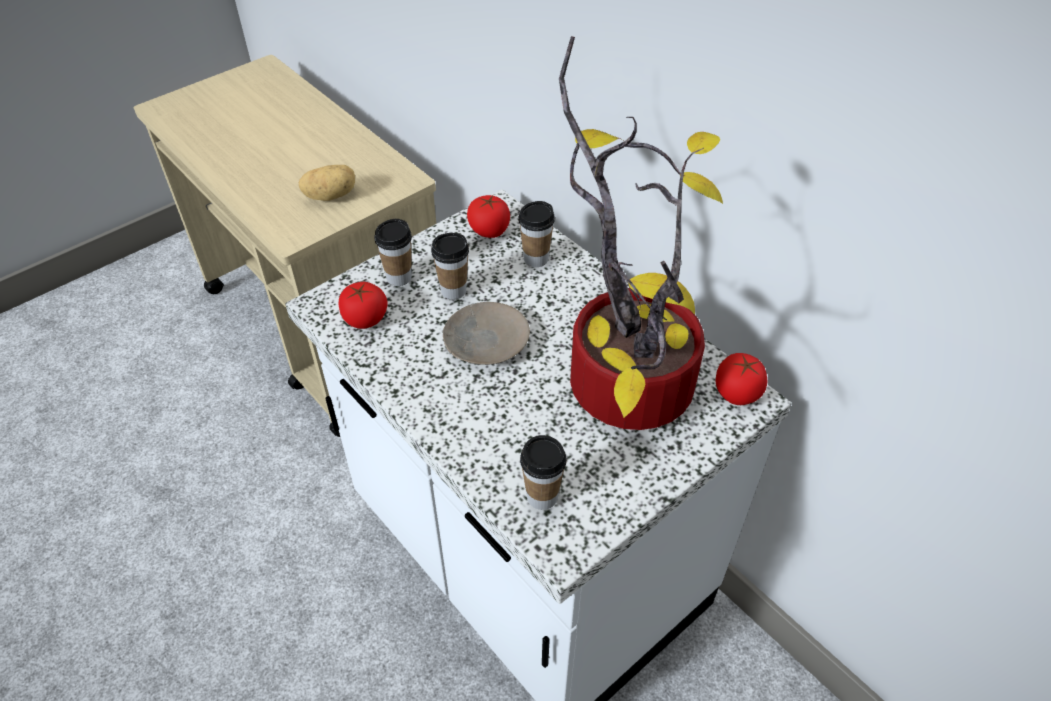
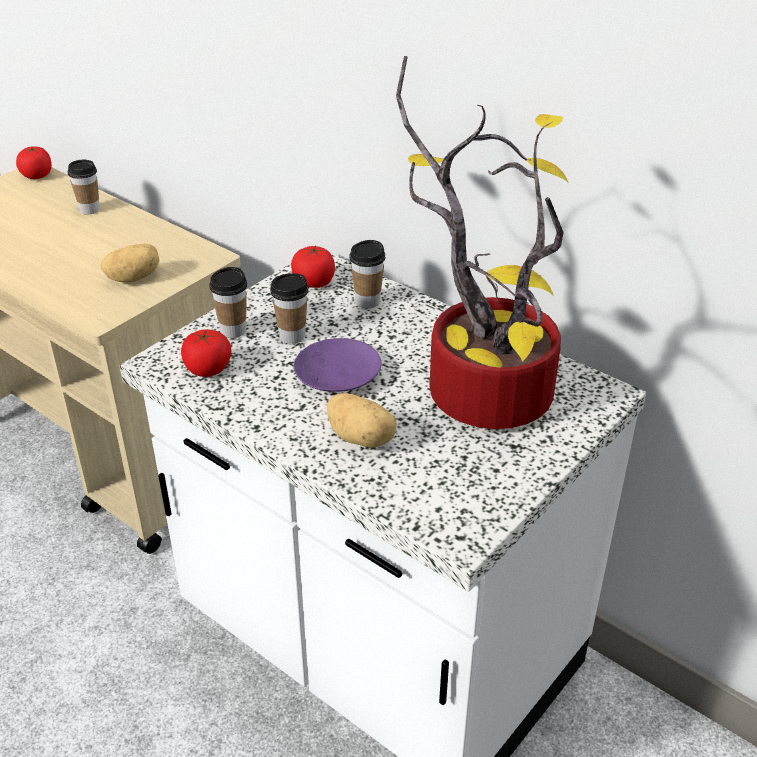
camera: 10 degrees left, 10 degrees down
beige plate [443,302,530,365] -> purple plate [293,338,381,392]
cup [520,435,567,510] -> cup moved to [68,160,100,214]
tomato [715,353,767,405] -> tomato moved to [16,146,52,179]
none -> potato [327,393,397,448]

